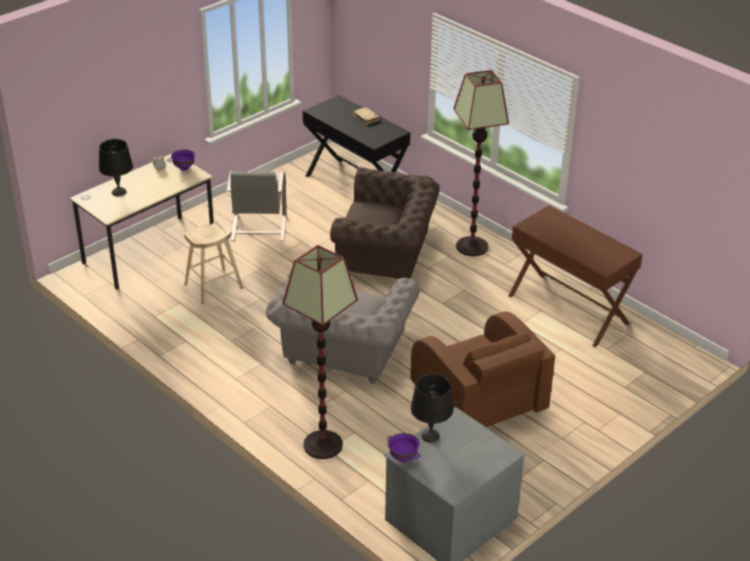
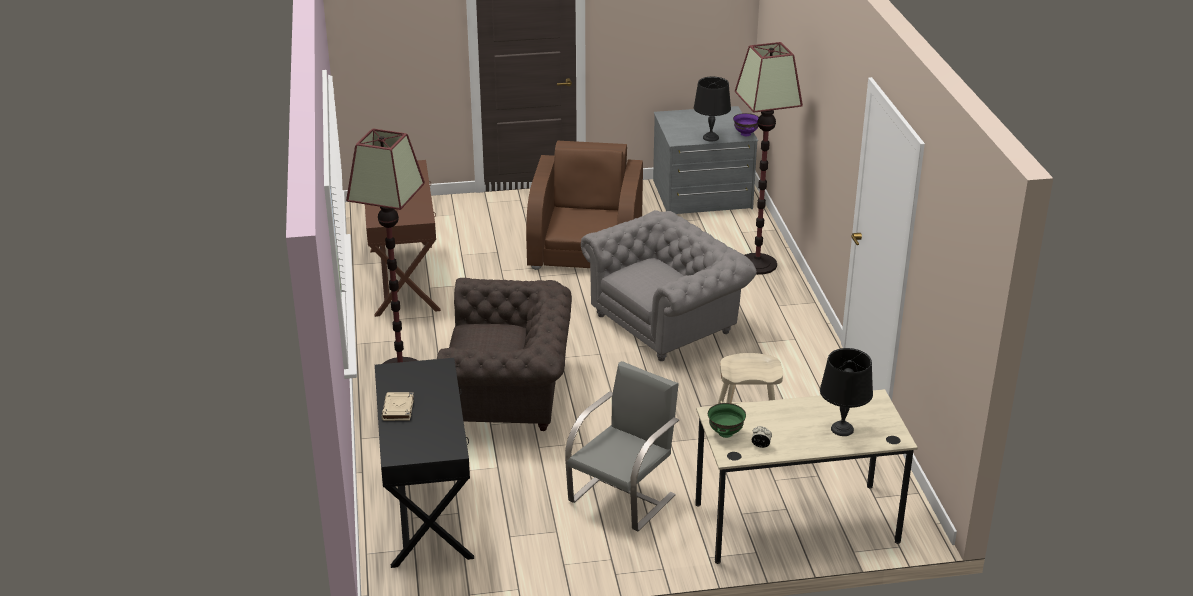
camera: 145 degrees left, 5 degrees down
purple bowl [171,150,195,171] -> green bowl [708,403,746,438]
brown armchair [330,167,440,279] -> brown armchair turned 135 degrees clockwise [437,278,572,431]

